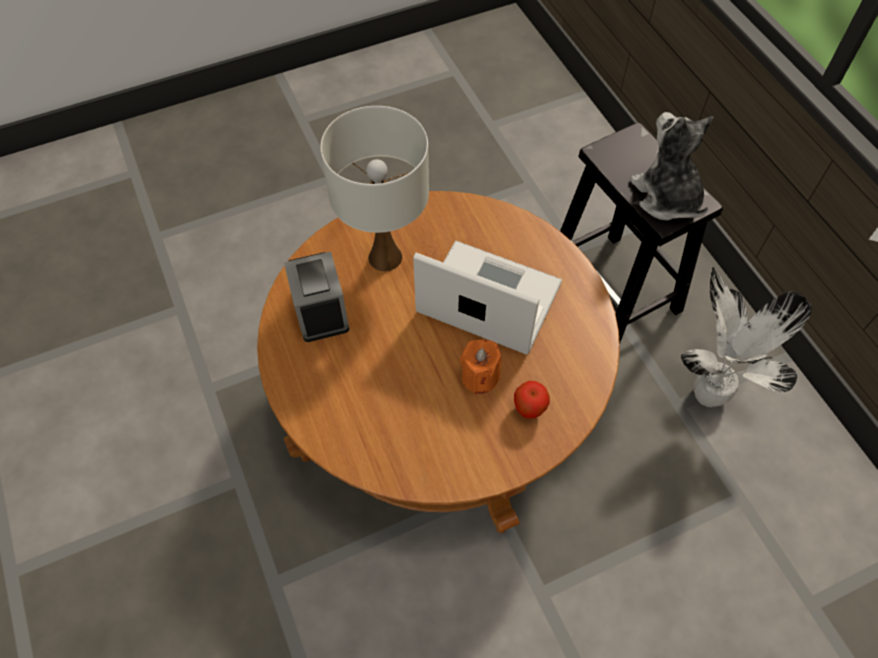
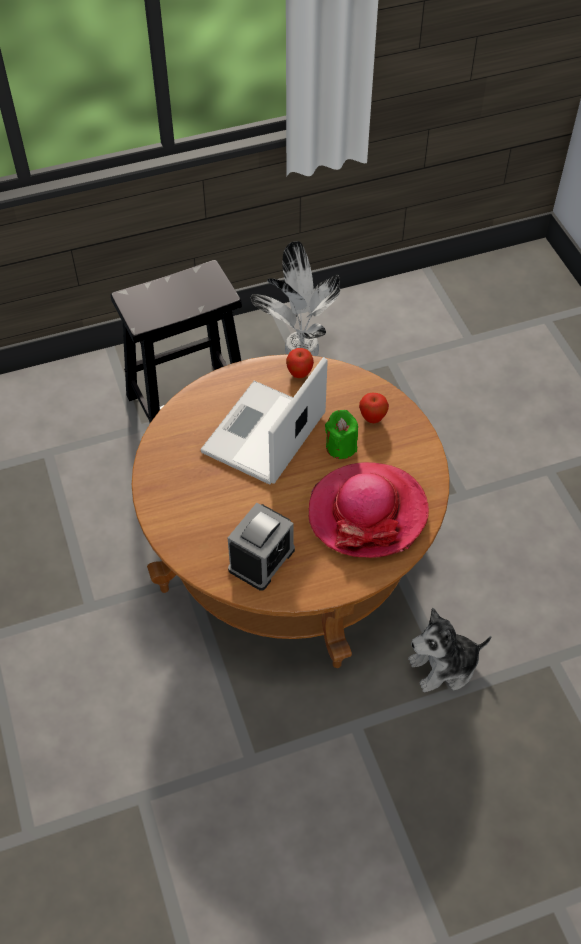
camera: 85 degrees left, 5 degrees down
alarm clock [284,252,349,342] -> alarm clock turned 135 degrees clockwise [228,503,295,591]
white table lamp [320,106,429,271] -> none
orange candle [460,339,502,394] -> green candle [325,410,358,459]
plush toy [630,112,714,221] -> plush toy moved to [408,608,492,693]
none -> apple [286,348,314,378]
none -> hat [309,462,429,558]

